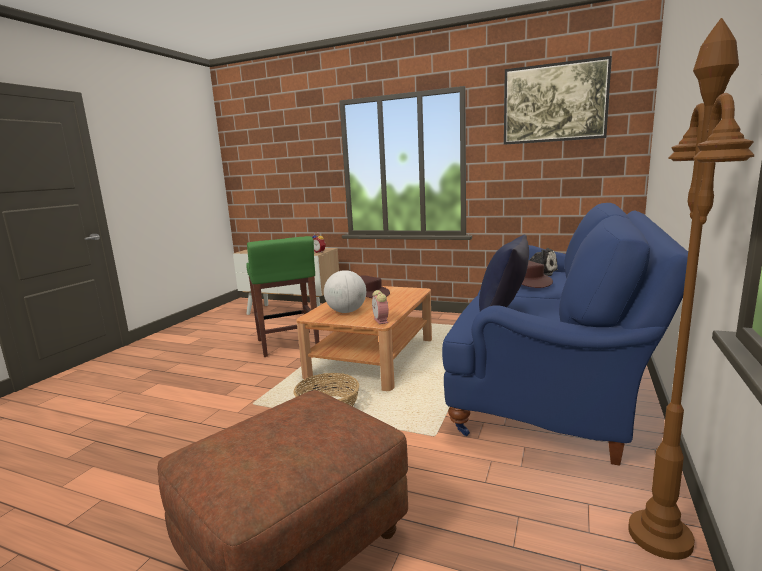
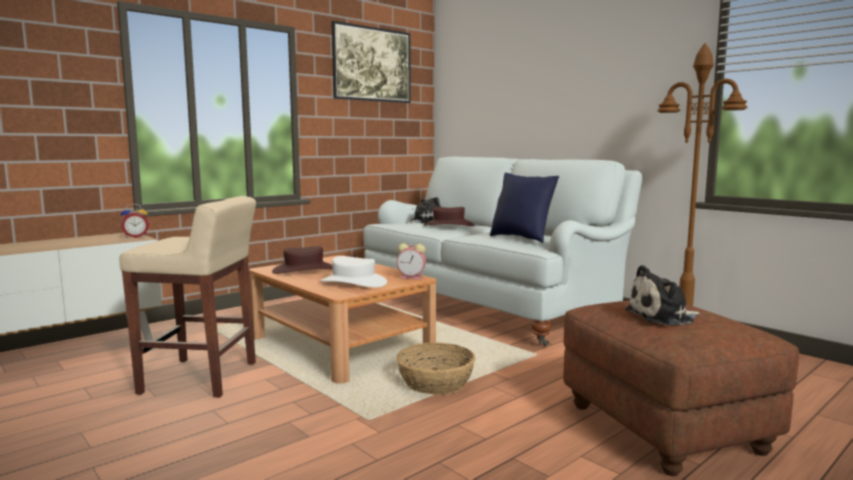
camera: 65 degrees left, 5 degrees down
green stool [246,236,319,357] -> beige stool [119,196,256,398]
globe [324,270,366,313] -> white hat [320,256,387,287]
blue sofa [442,203,688,466] -> white sofa [363,157,643,346]
none -> plush toy [625,265,700,325]

